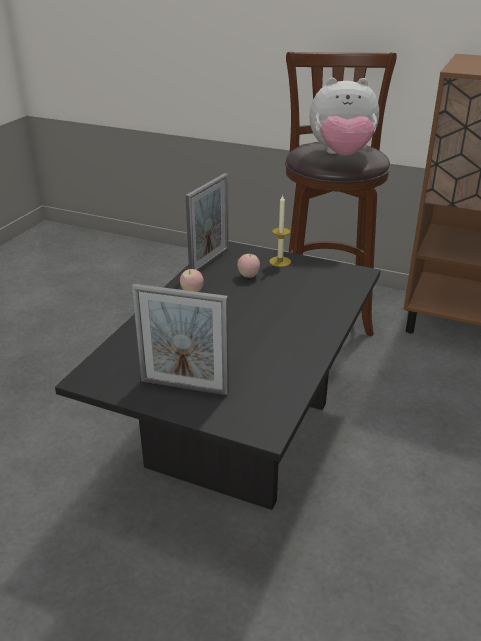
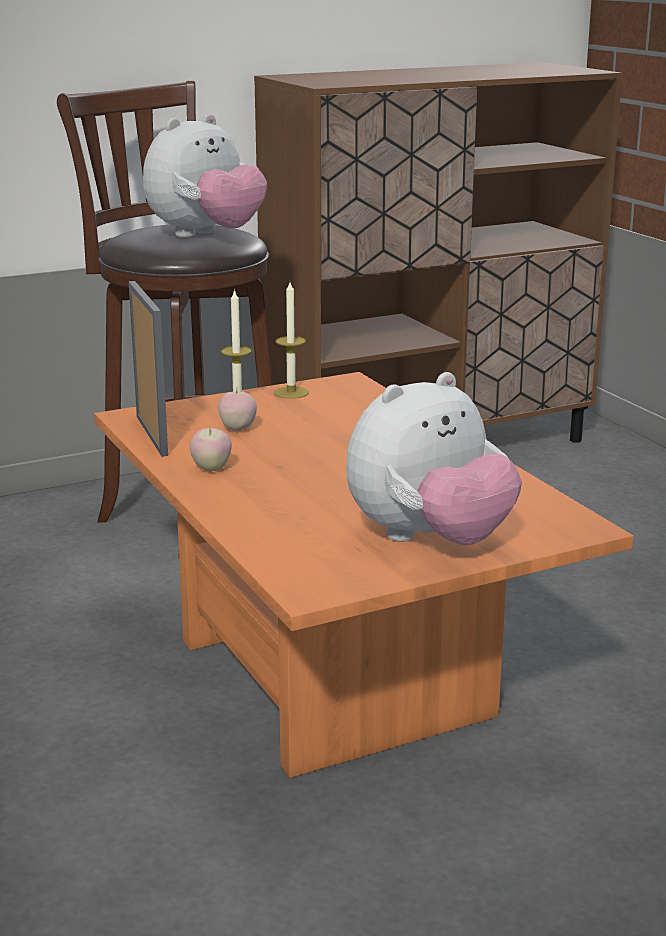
camera: 50 degrees left, 10 degrees down
black coffee table [55,241,381,510] -> orange coffee table [94,372,634,778]
picture frame [132,284,229,396] -> plush toy [346,372,522,545]
none -> candle [274,282,309,399]

